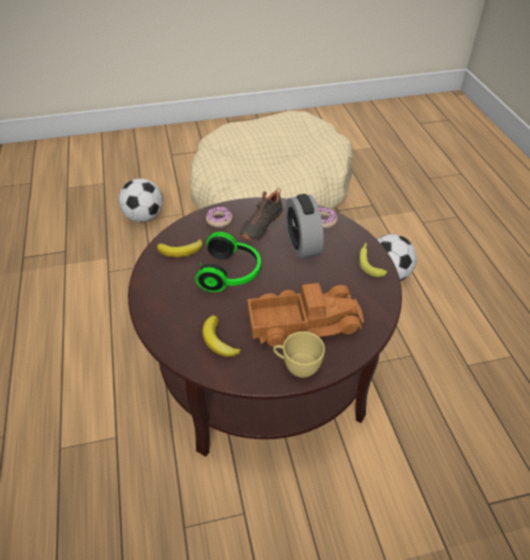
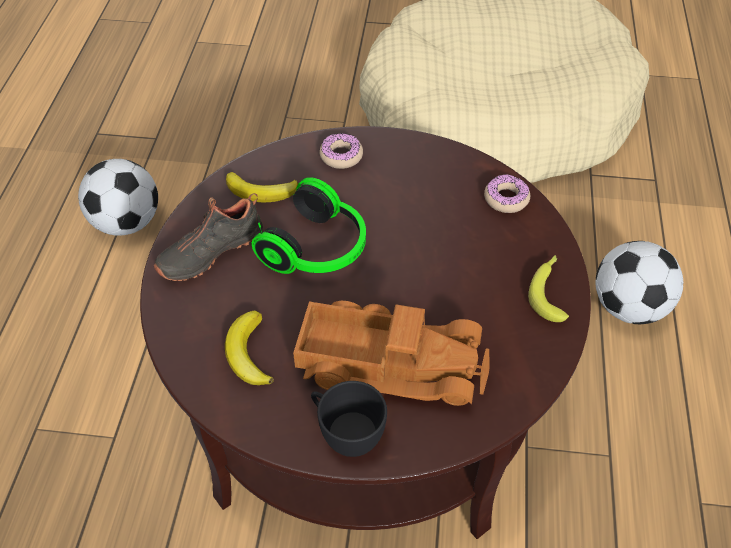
camera: 20 degrees right, 5 degrees up
football [119,178,163,222] -> football moved to [78,159,158,236]
black shoe [240,188,283,241] -> black shoe moved to [154,193,263,281]
yellow cup [273,331,325,378] -> black cup [311,381,387,457]
alarm clock [285,194,324,259] -> none

